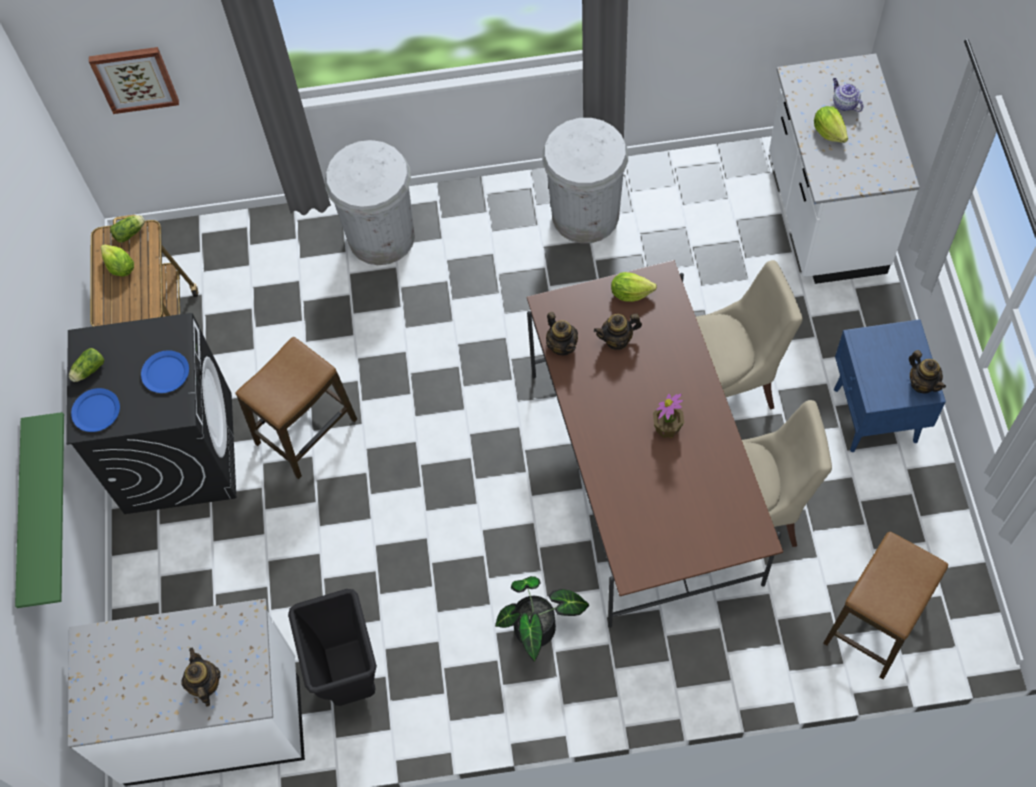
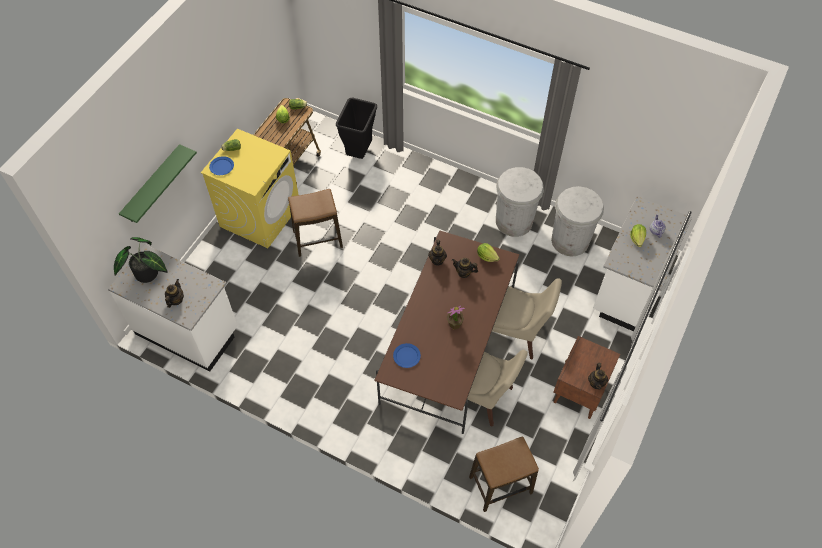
camera: 30 degrees right, 5 degrees down
black washing machine [66,313,236,514] -> yellow washing machine [201,129,299,248]
picture [89,47,179,114] -> none
blue plate [141,350,189,393] -> blue plate moved to [393,343,421,368]
black trash can [288,589,377,706] -> black trash can moved to [336,98,377,159]
white trash can [325,140,415,265] -> white trash can moved to [551,186,604,257]
potted plant [495,576,589,662] -> potted plant moved to [114,237,168,283]
blue nightstand [834,319,946,452] -> brown nightstand [553,336,620,419]

